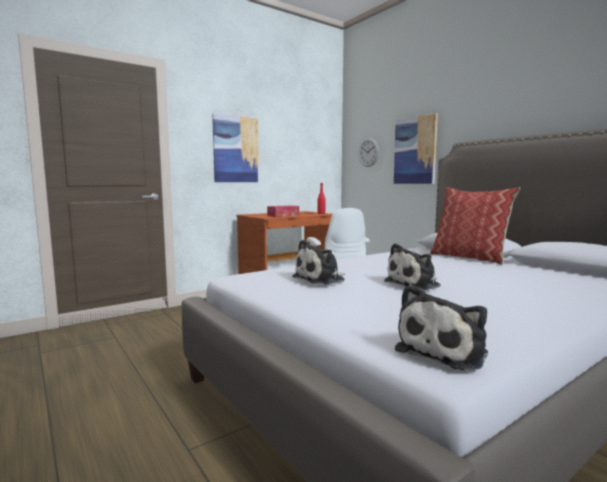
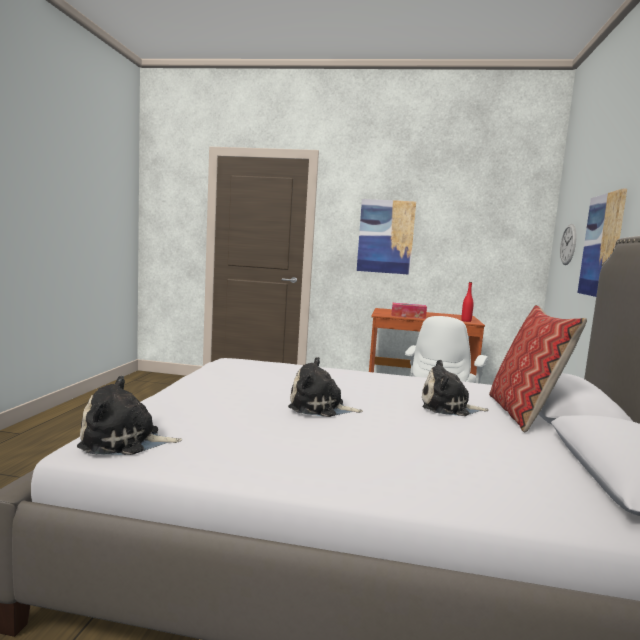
camera: 45 degrees right, 0 degrees up
plush toy [292,240,345,285] -> plush toy moved to [422,360,489,416]

